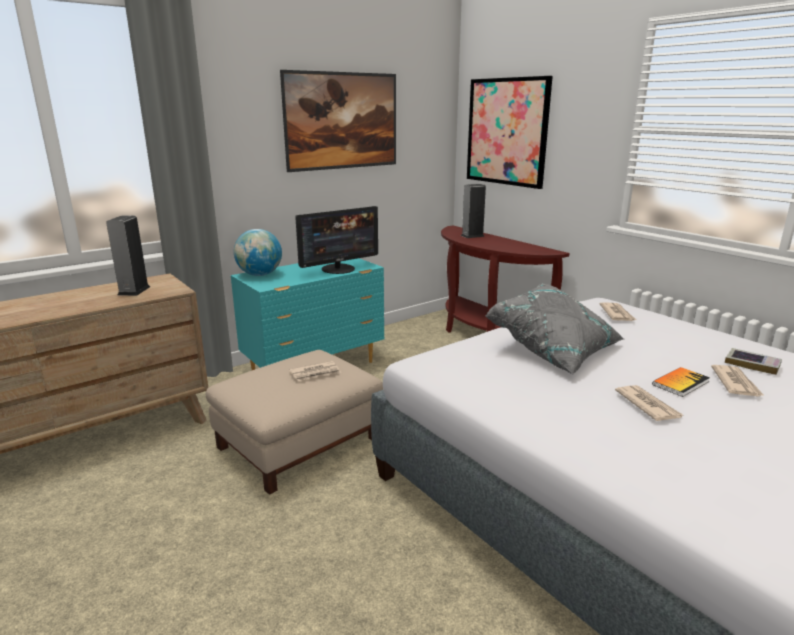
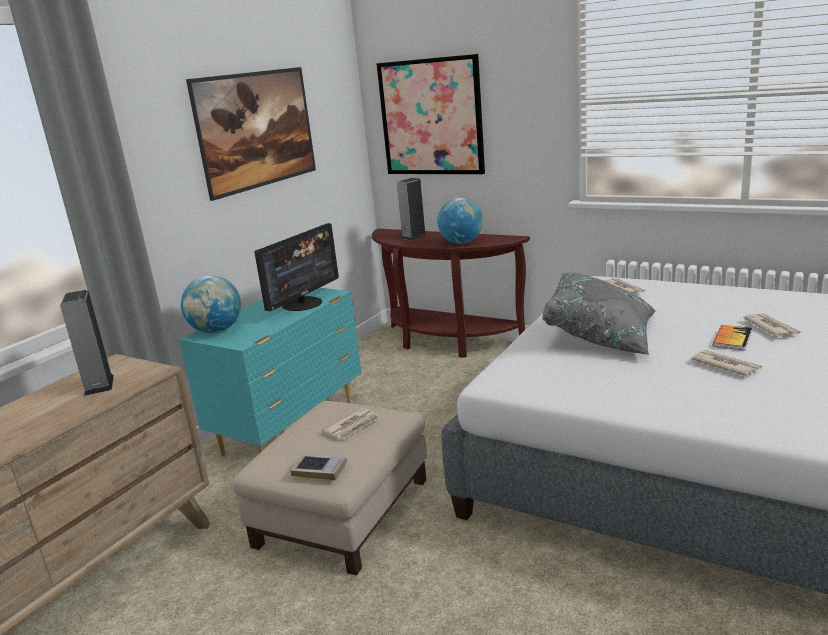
camera: 20 degrees left, 0 degrees up
book [725,348,782,375] -> book moved to [290,453,347,480]
none -> globe [437,198,483,244]

